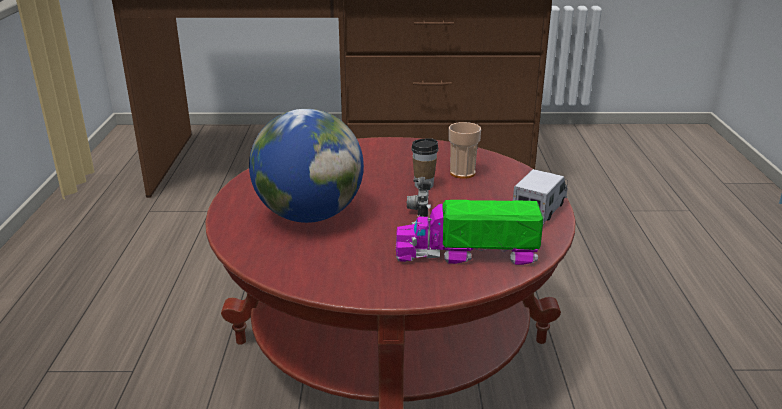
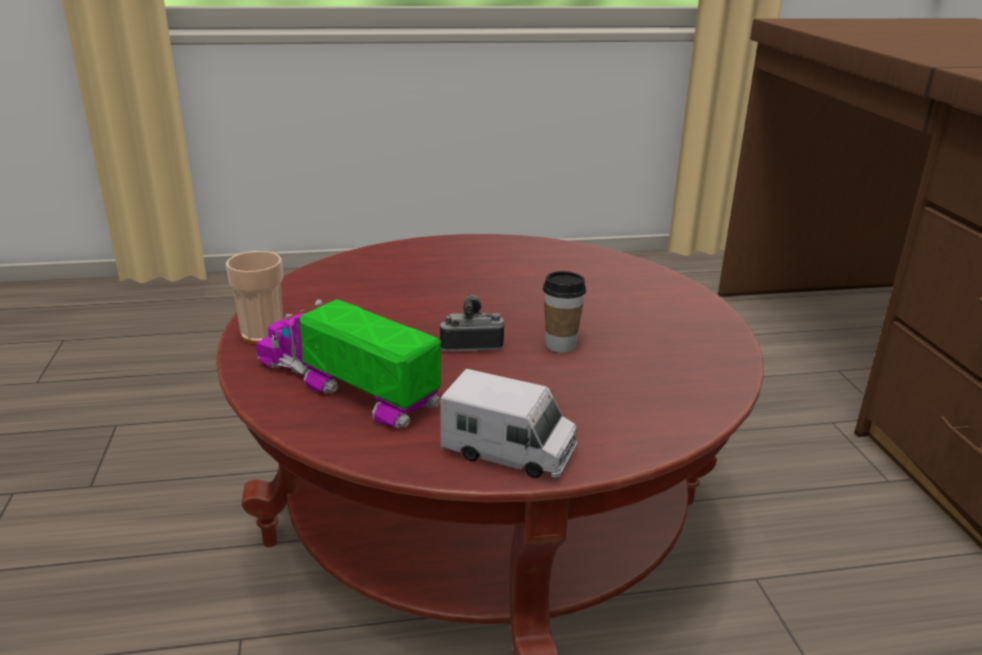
camera: 80 degrees right, 0 degrees up
globe [249,109,364,223] -> none
toy truck [395,200,544,265] -> toy truck turned 45 degrees counterclockwise [256,299,441,428]
cup [449,122,481,179] -> cup moved to [226,251,283,344]

